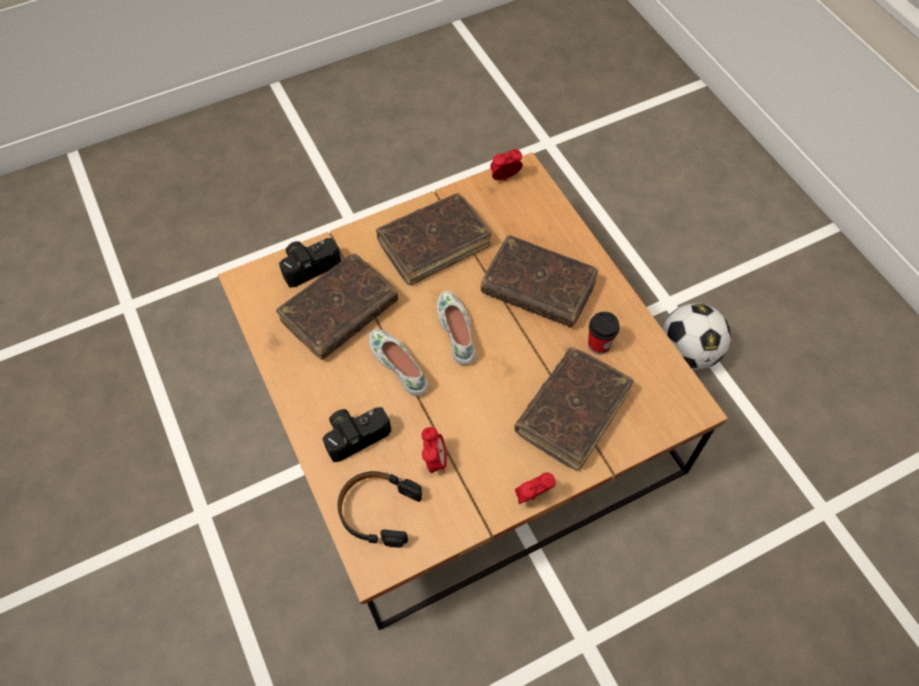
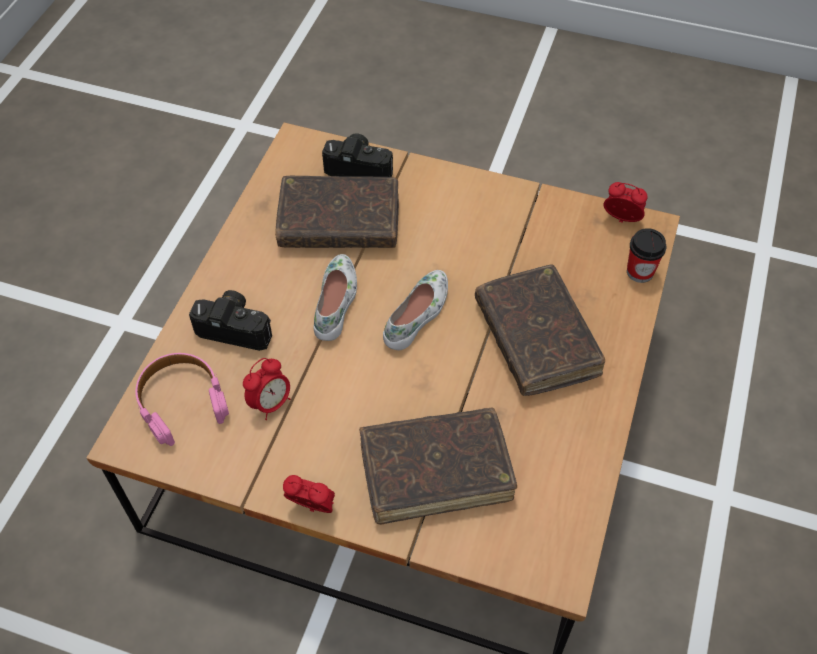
camera: 45 degrees right, 5 degrees down
black headphones [338,471,422,548] -> pink headphones [135,353,229,446]
brown book [376,193,492,285] -> none
cup [588,311,620,354] -> cup moved to [627,228,666,283]
football [663,303,731,370] -> none

